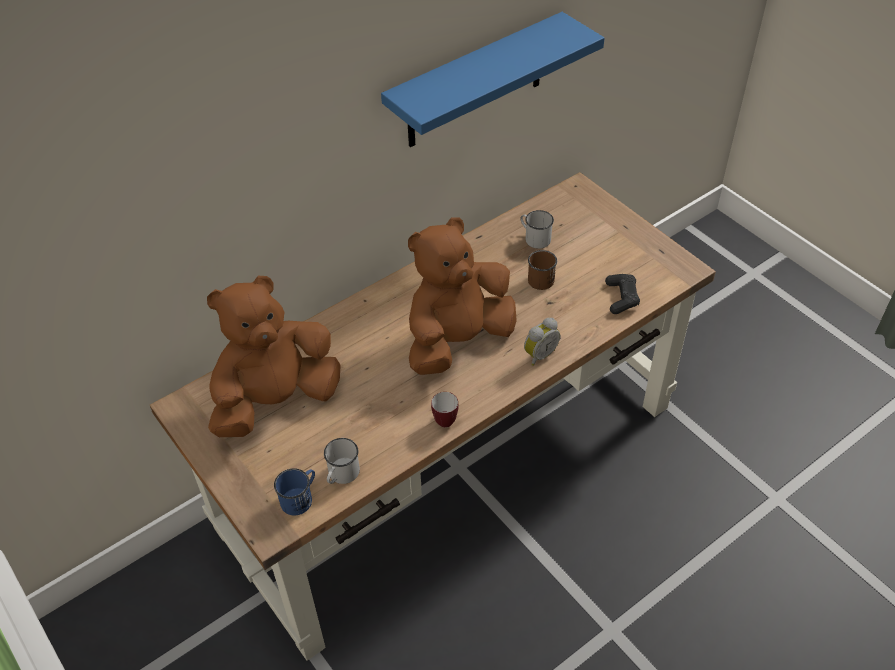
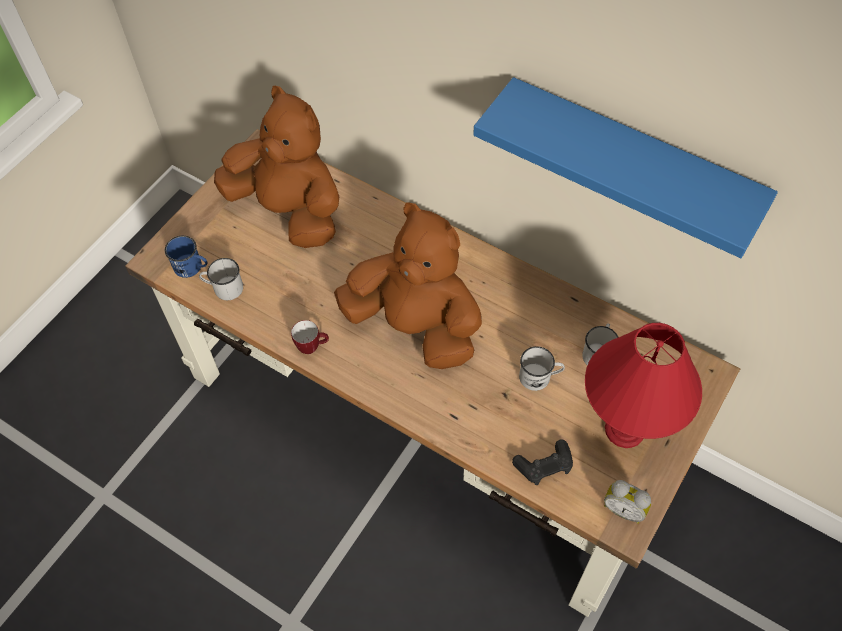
camera: 70 degrees right, 10 degrees up
alarm clock [524,318,560,366] -> alarm clock moved to [604,480,651,524]
brown mug [528,250,557,290] -> white mug [519,346,565,391]
none -> red table lamp [585,323,702,448]

